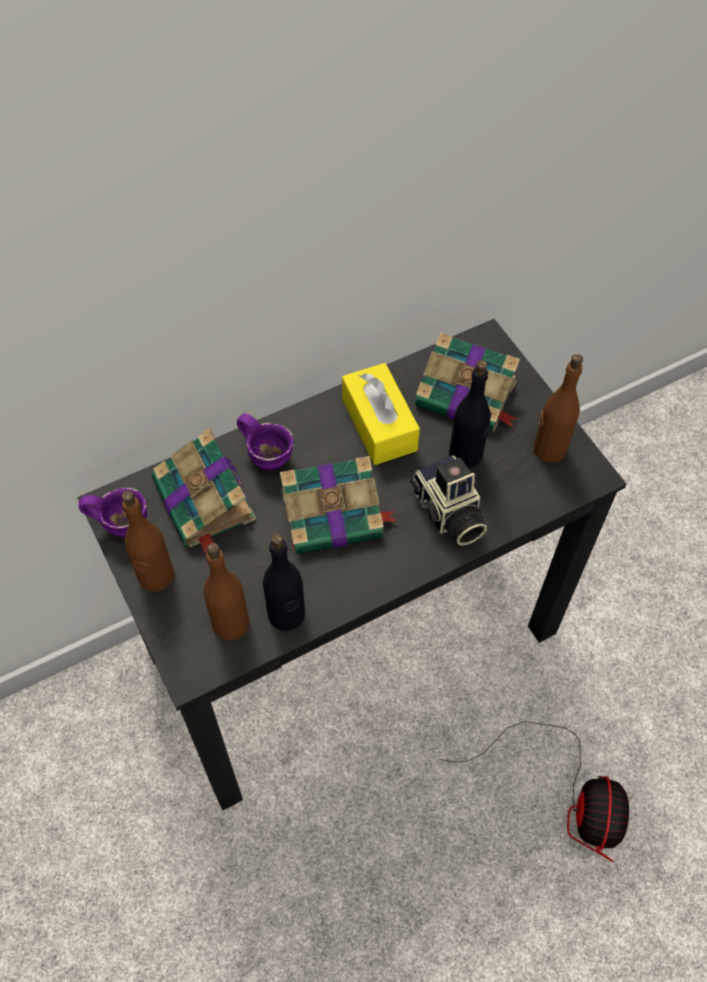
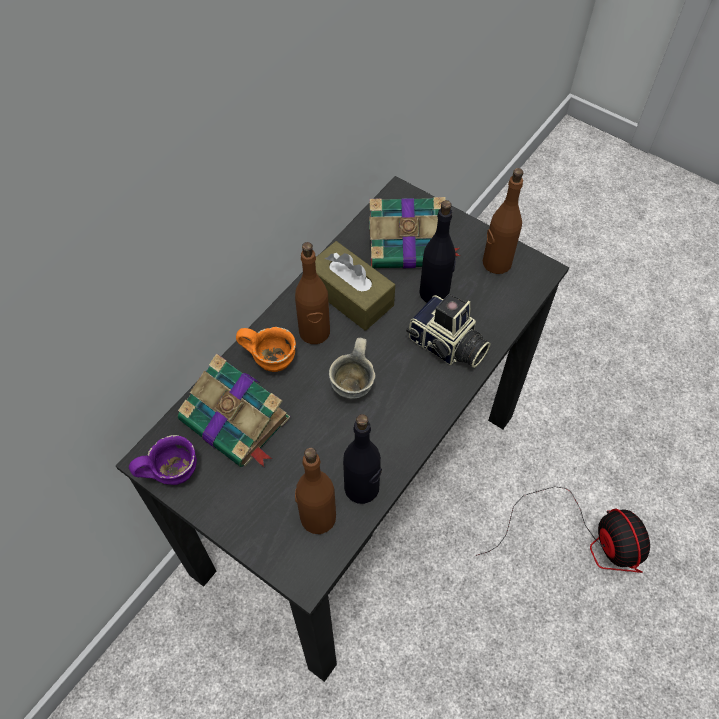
camera: 25 degrees left, 0 degrees up
brown bottle [122,491,174,592] -> brown bottle moved to [295,242,330,344]
purple mug [237,414,293,471] -> orange mug [236,327,296,372]
book [280,456,398,554] -> grey mug [329,338,375,399]
yellow tissue box [342,363,420,465] -> brown tissue box [315,241,395,331]

